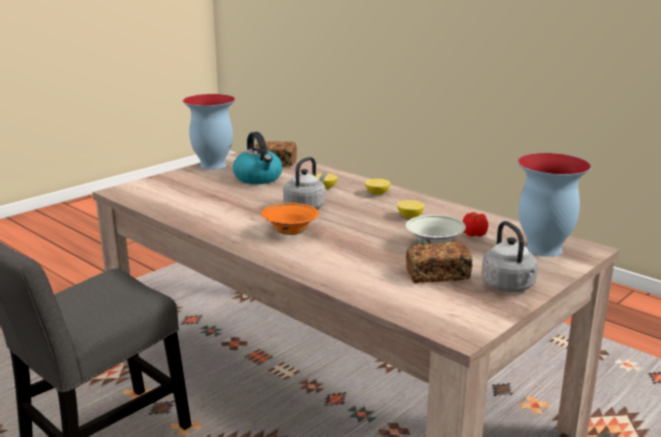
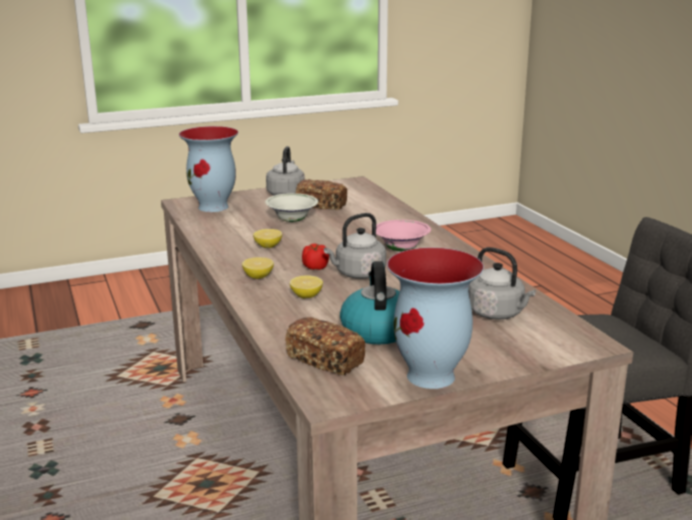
camera: 155 degrees left, 0 degrees up
orange bowl [262,203,319,235] -> pink bowl [376,220,431,252]
tomato [463,212,488,237] -> tomato moved to [302,243,329,270]
none -> grey kettle [468,247,536,320]

